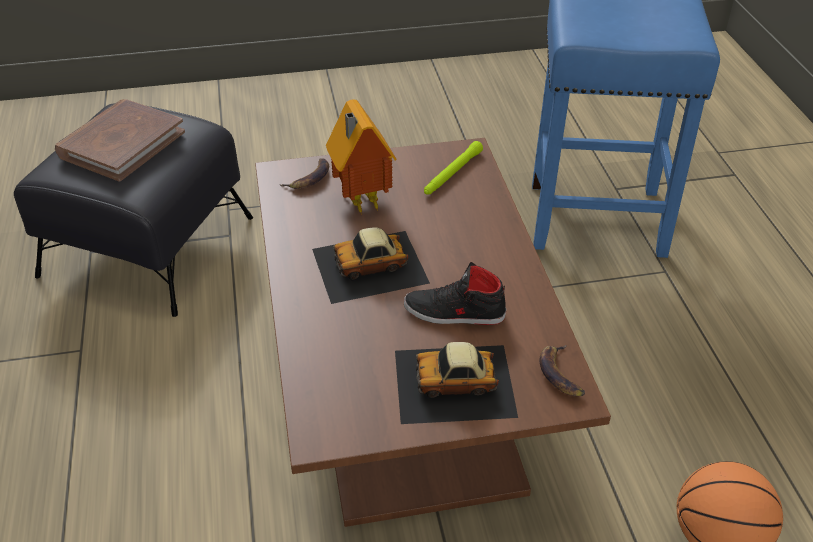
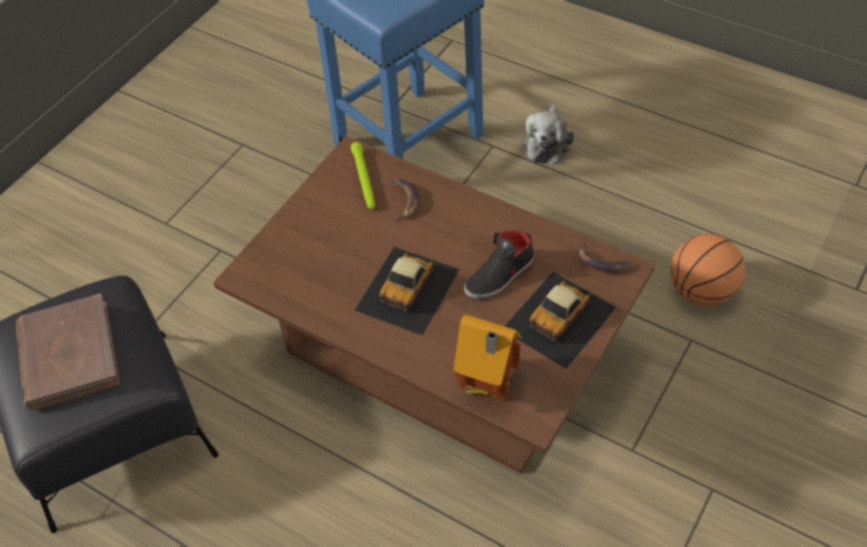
camera: 45 degrees left, 10 degrees up
banana [280,158,329,189] -> banana moved to [392,179,419,222]
toy house [326,99,397,215] -> toy house moved to [454,314,522,401]
none -> plush toy [521,105,574,164]

